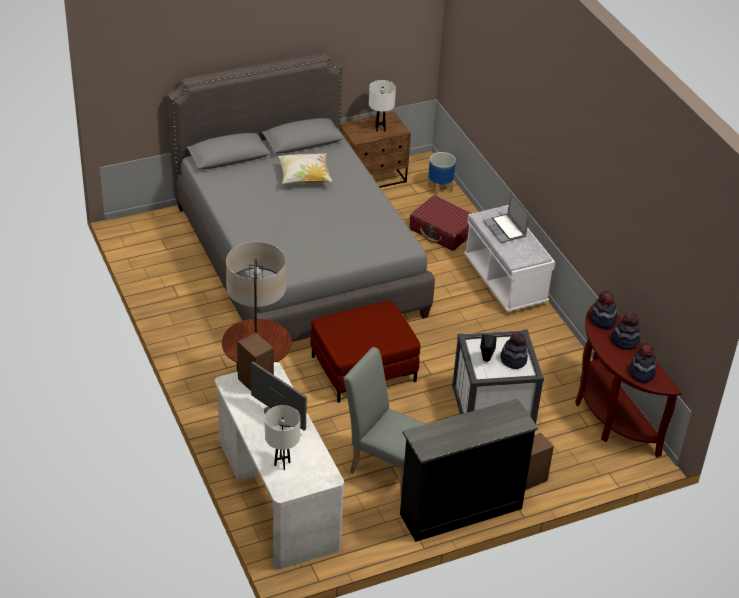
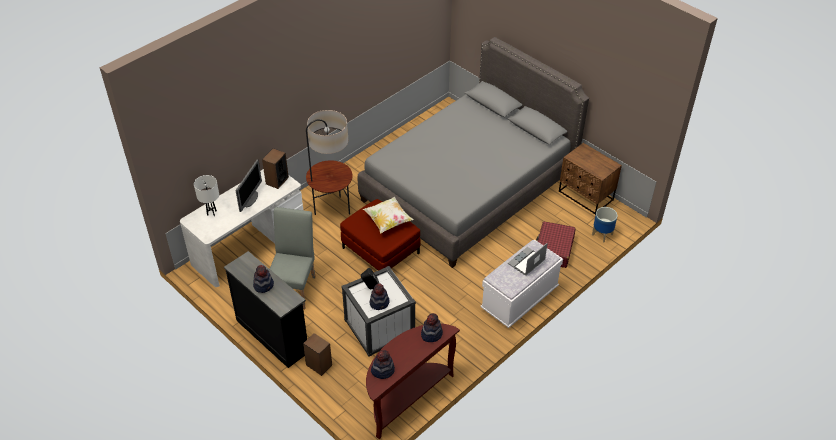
camera: 70 degrees right, 5 degrees up
pillow [278,153,332,184] -> pillow moved to [363,197,414,233]
white table lamp [369,80,396,132] -> none
hat [611,312,640,350] -> hat moved to [253,265,274,293]

